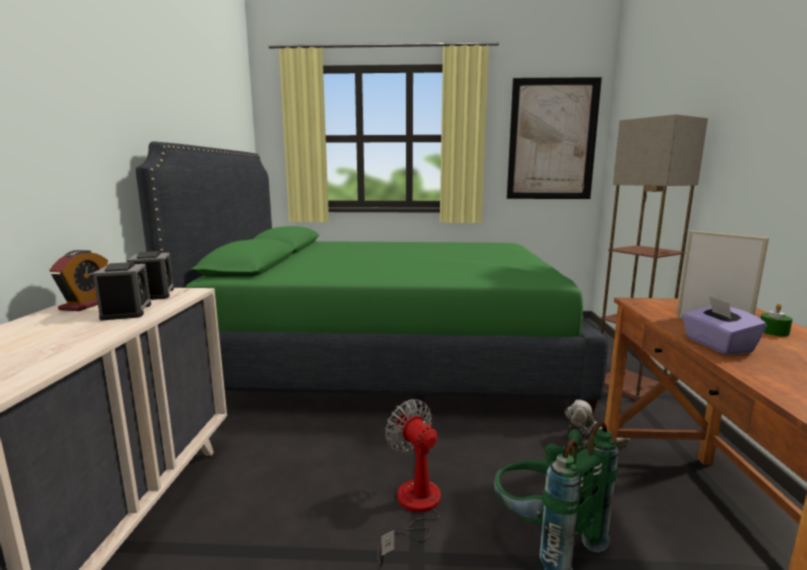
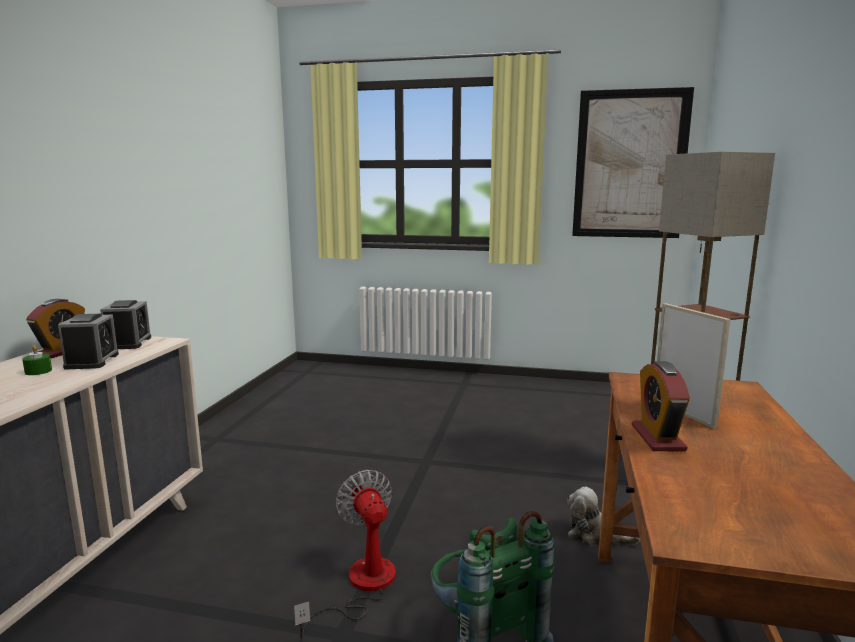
camera: 10 degrees right, 0 degrees up
green bed [136,141,608,416] -> none
purple tissue box [682,296,767,355] -> alarm clock [632,361,690,451]
green candle [760,304,793,337] -> green candle moved to [22,345,52,375]

